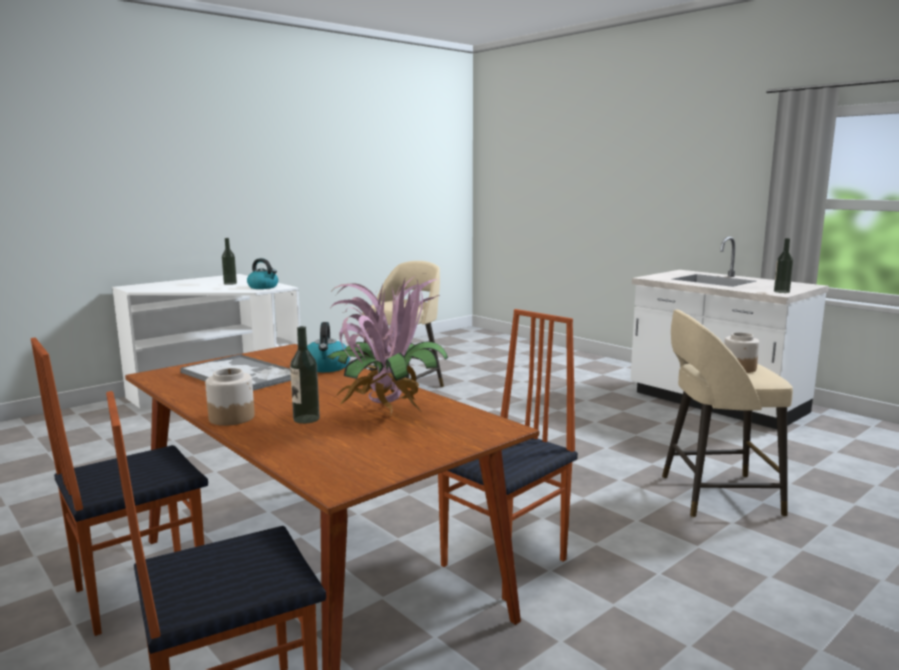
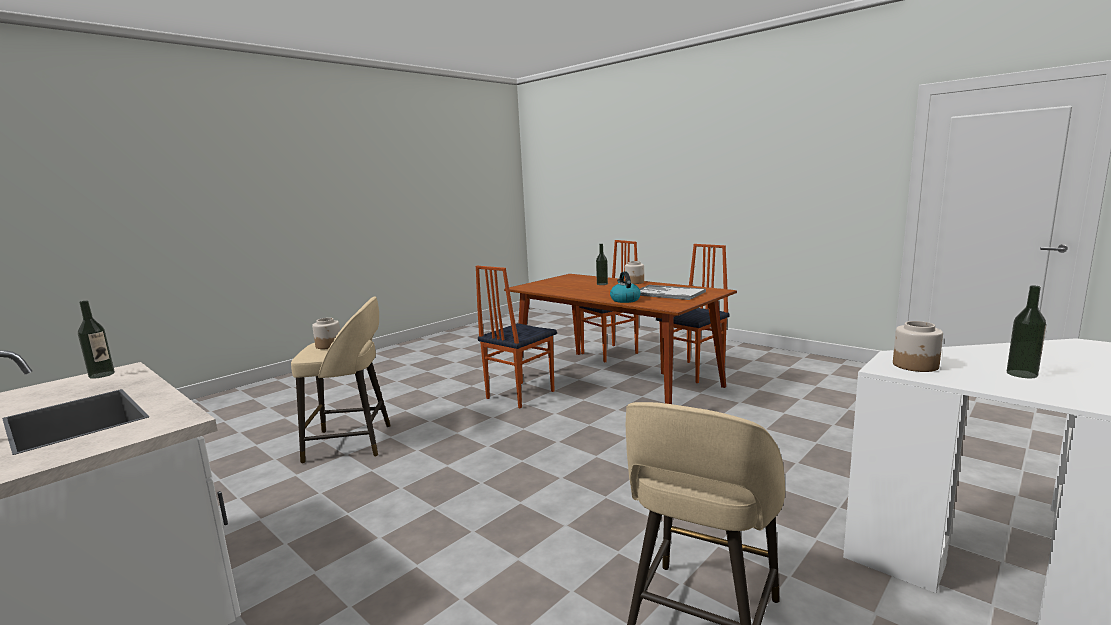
camera: 175 degrees right, 0 degrees up
kettle [247,258,278,289] -> jar [893,321,943,372]
potted plant [327,273,448,414] -> none

